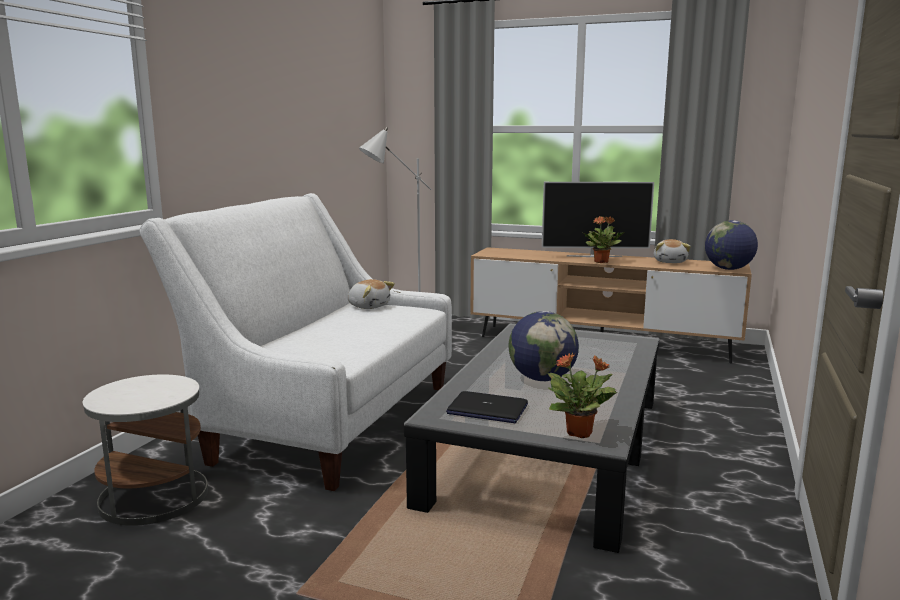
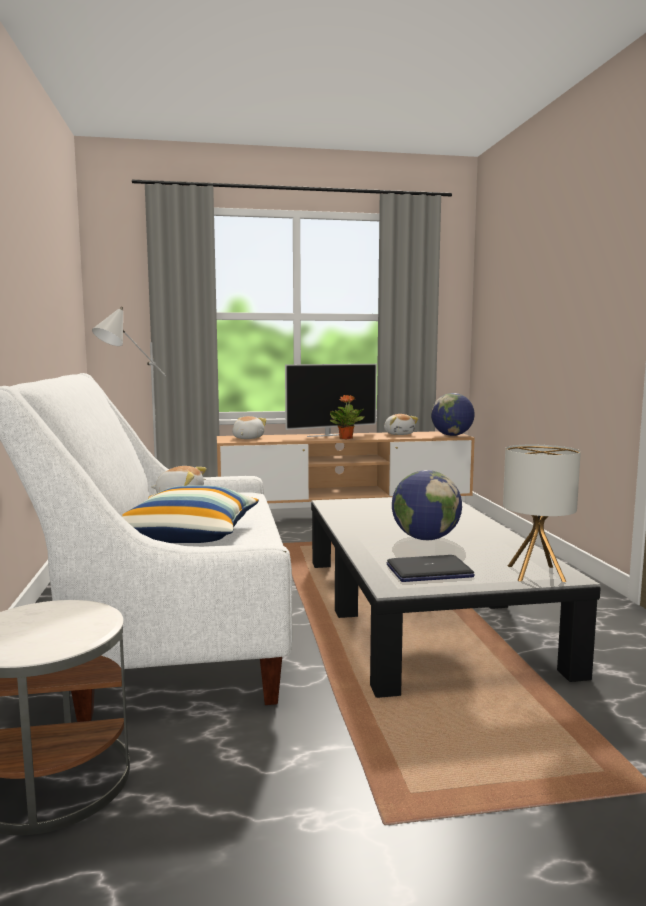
camera: 30 degrees left, 5 degrees down
potted plant [548,353,617,438] -> table lamp [503,445,581,582]
none -> pillow [122,486,259,543]
none -> plush toy [232,416,266,439]

